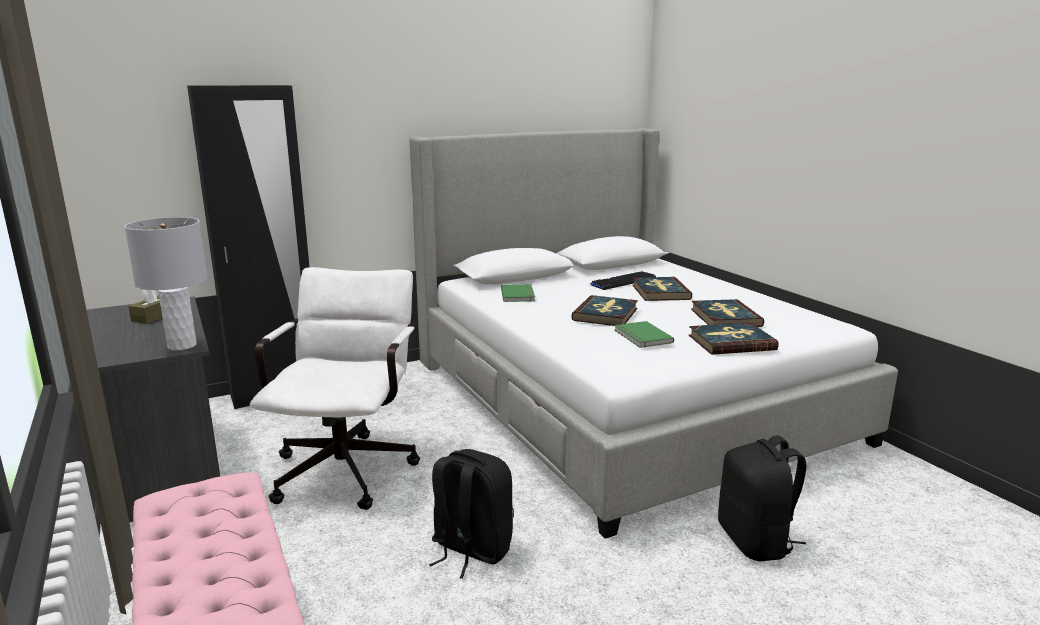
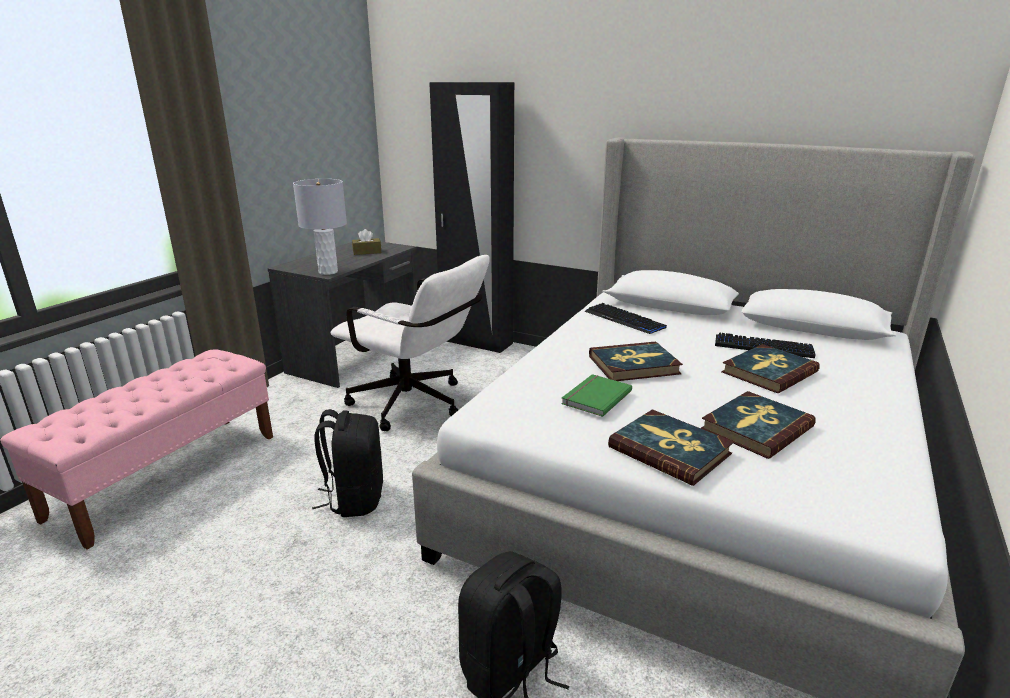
camera: 55 degrees right, 5 degrees up
white office chair [250,267,420,510] -> white office chair turned 60 degrees clockwise [330,255,490,431]
green book [501,284,535,302] -> keyboard [584,303,667,334]

